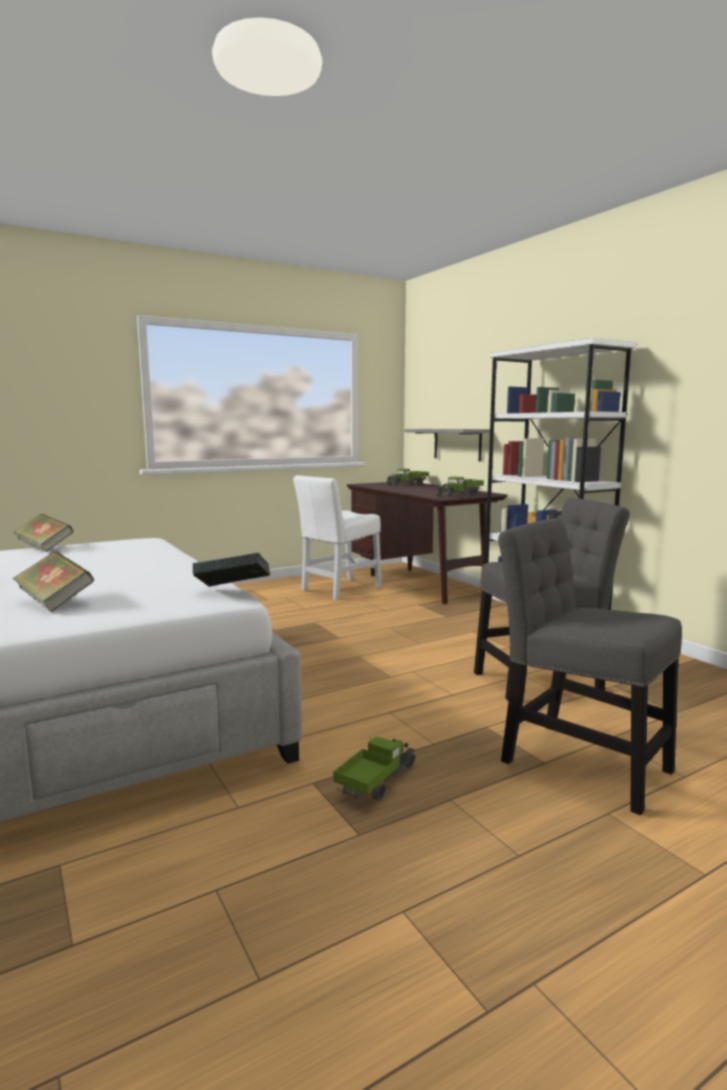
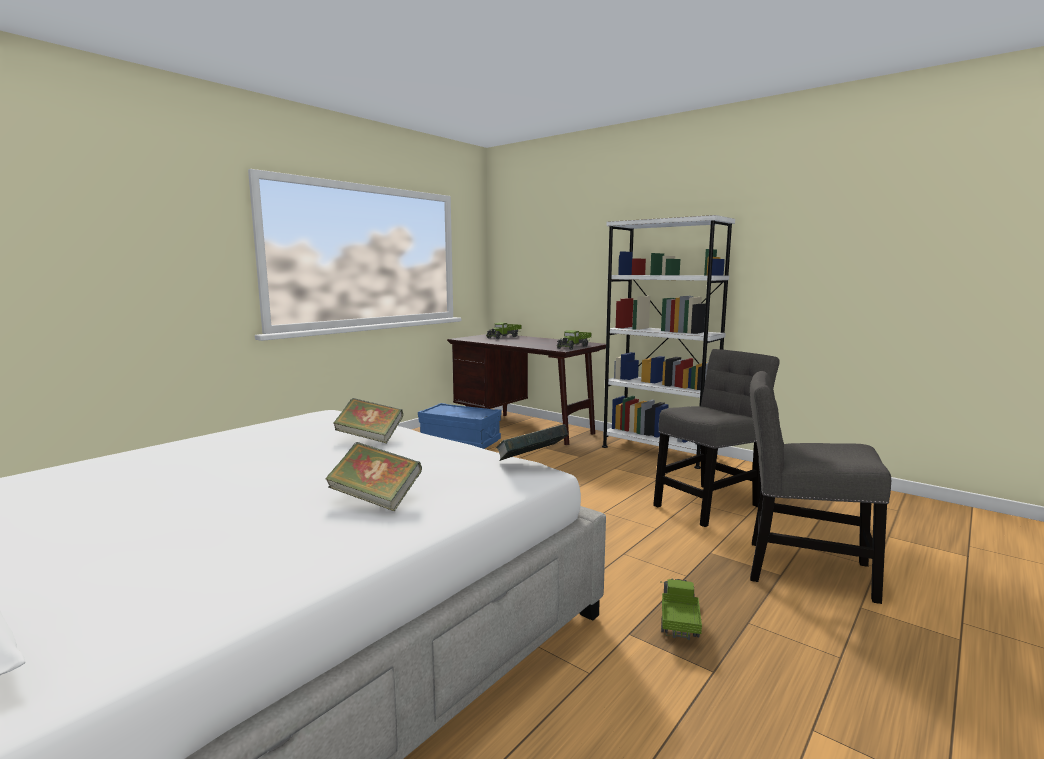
camera: 20 degrees left, 0 degrees up
book [13,514,74,552] -> book moved to [334,398,403,443]
white chair [293,475,382,600] -> blue storage box [418,403,501,449]
grey shelf [404,429,490,461] -> none

